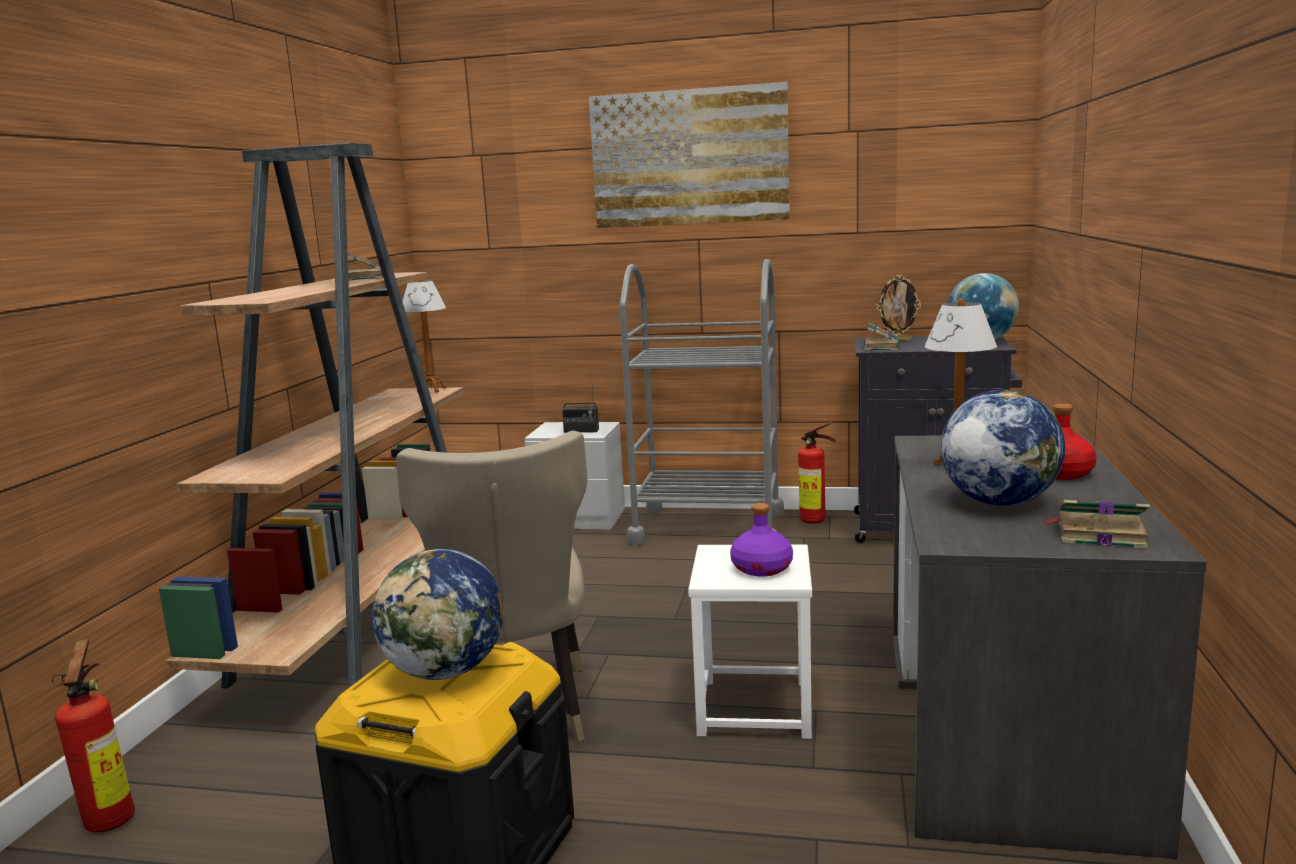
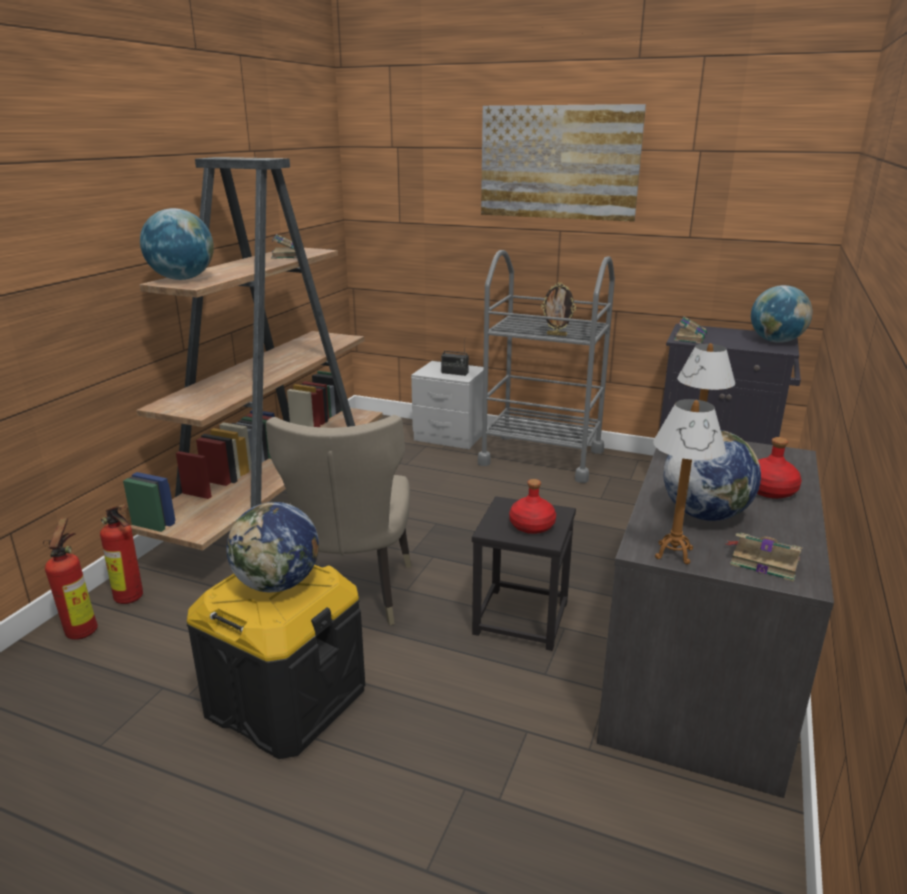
camera: 10 degrees right, 10 degrees up
table lamp [402,280,447,393] -> table lamp moved to [653,399,726,564]
white stool [688,544,812,739] -> black stool [472,496,576,651]
purple bottle [730,503,793,576] -> red bottle [509,479,556,534]
fire extinguisher [798,422,836,524] -> fire extinguisher moved to [100,504,143,604]
picture frame [877,275,921,341] -> picture frame moved to [541,283,576,336]
none -> globe [140,208,214,280]

